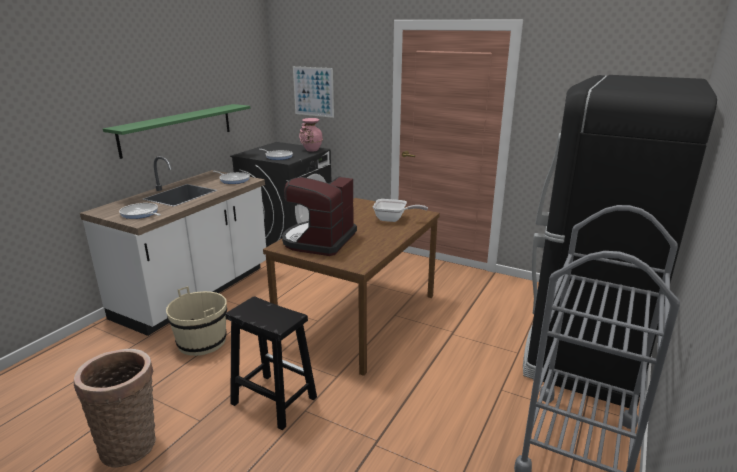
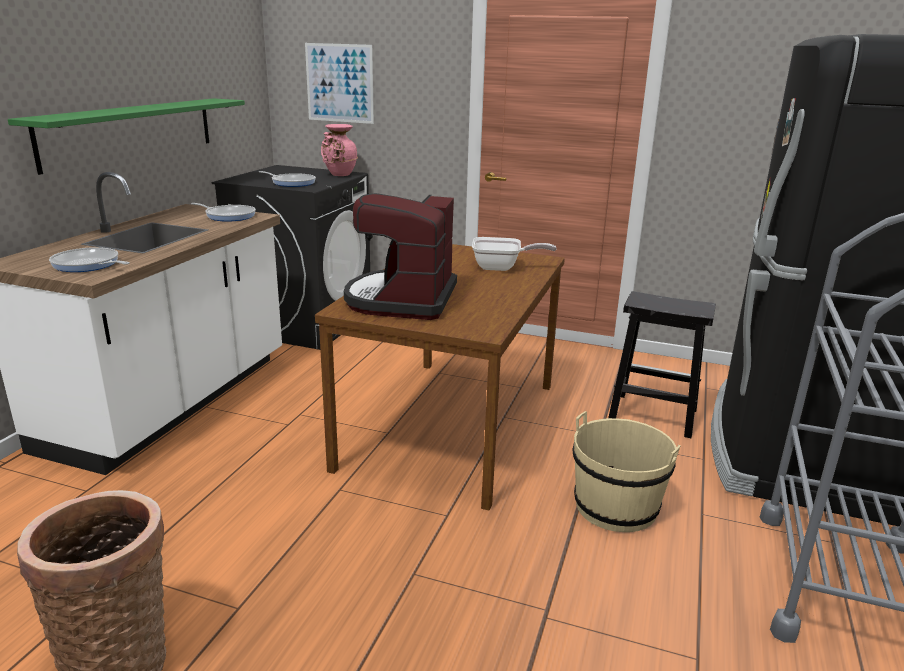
camera: 10 degrees left, 0 degrees up
beige bucket [166,286,227,356] -> beige bucket moved to [573,411,681,532]
black stool [225,296,317,430] -> black stool moved to [608,291,716,438]

